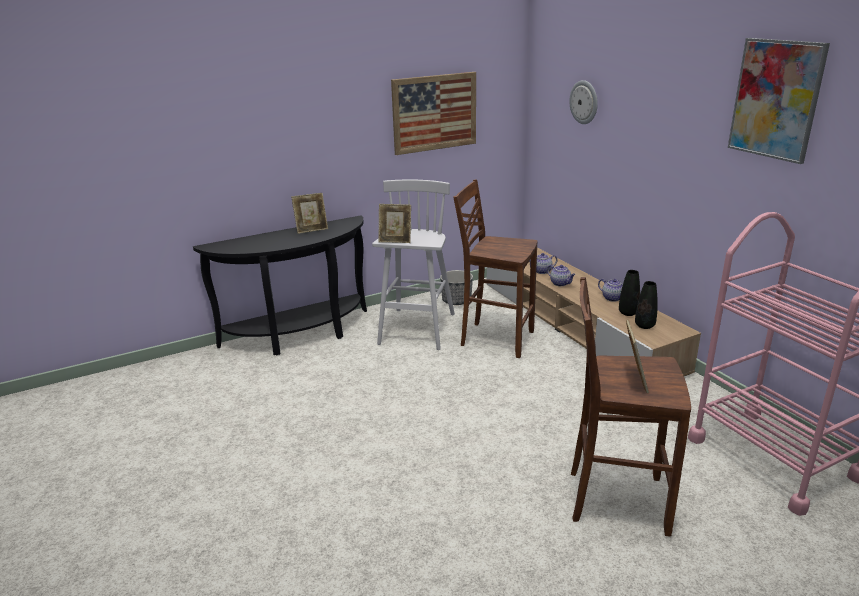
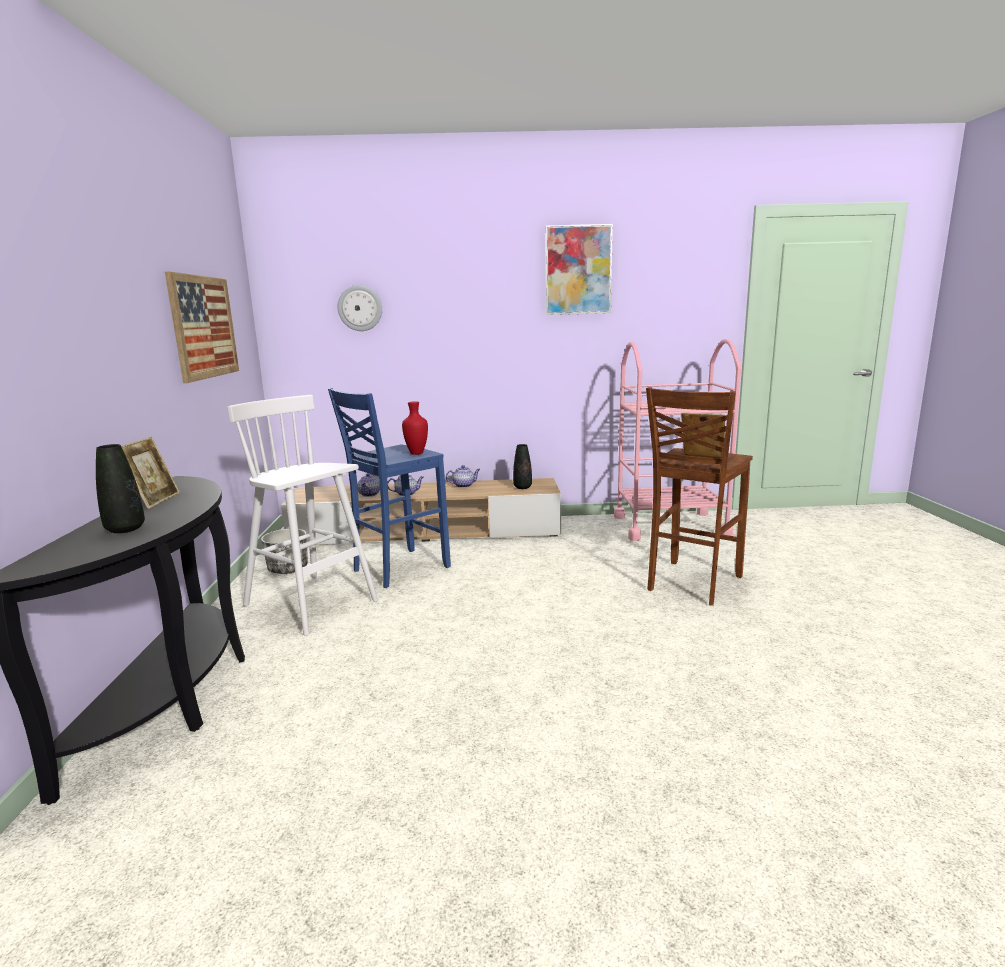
camera: 65 degrees left, 10 degrees down
picture frame [379,204,411,243] -> none
brown stool [454,179,538,358] -> blue stool [328,388,451,588]
black vase [619,270,640,316] -> black vase moved to [96,444,145,533]
none -> red vase [402,401,428,455]

